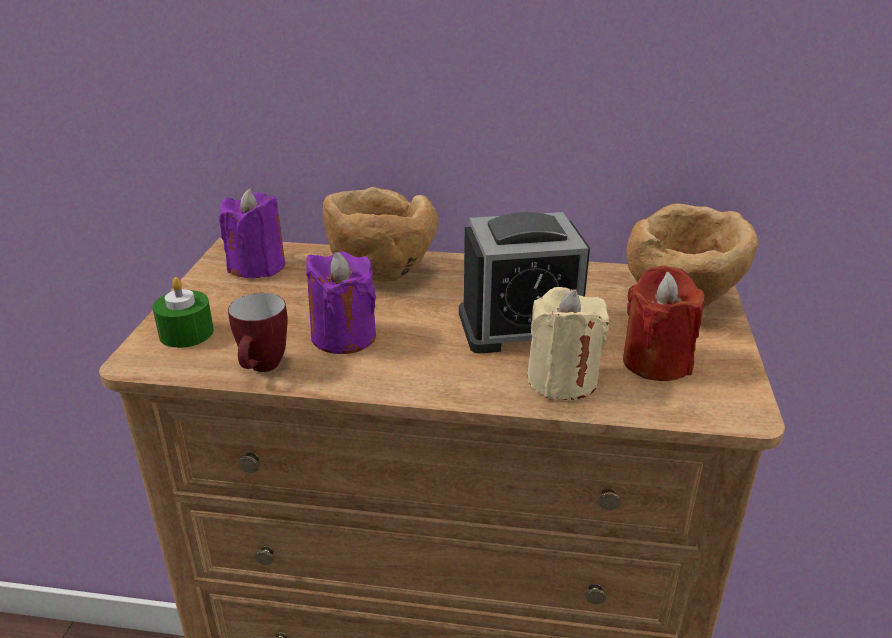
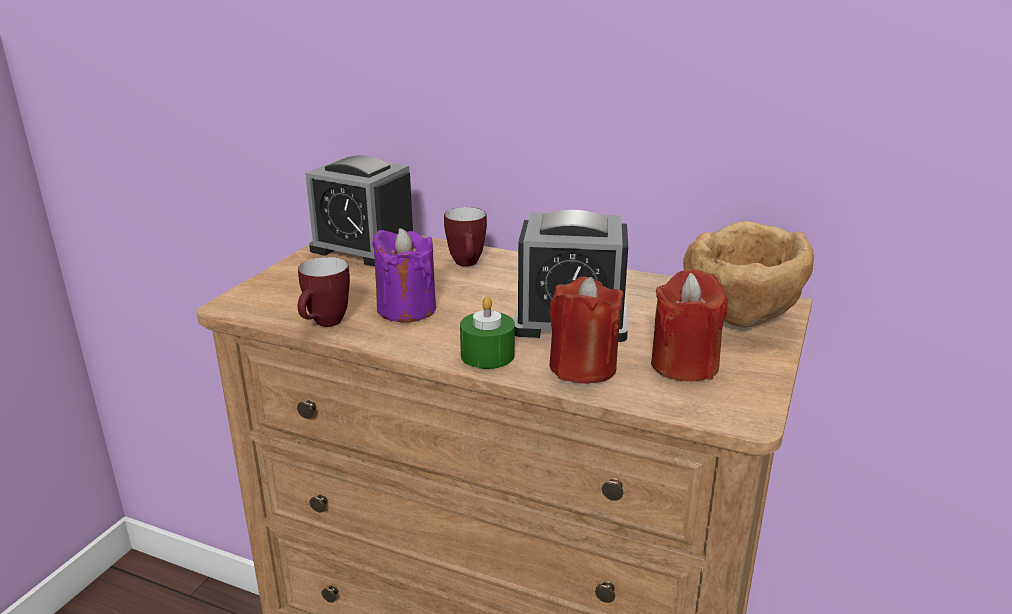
camera: 15 degrees right, 5 degrees down
green candle [152,277,214,348] -> green candle moved to [460,296,515,369]
purple candle [219,189,285,278] -> alarm clock [305,155,413,267]
brown bowl [323,187,439,282] -> mug [444,207,487,267]
beige candle [527,287,609,400] -> red candle [549,277,623,384]

